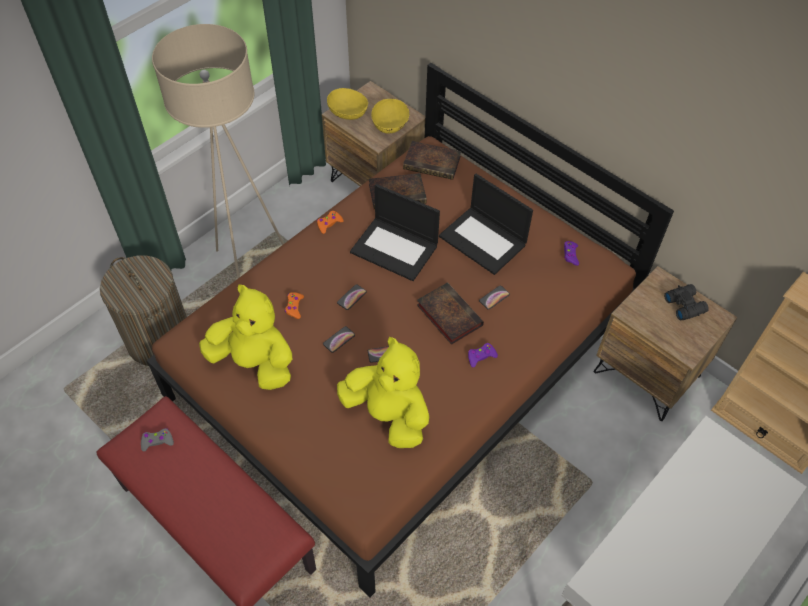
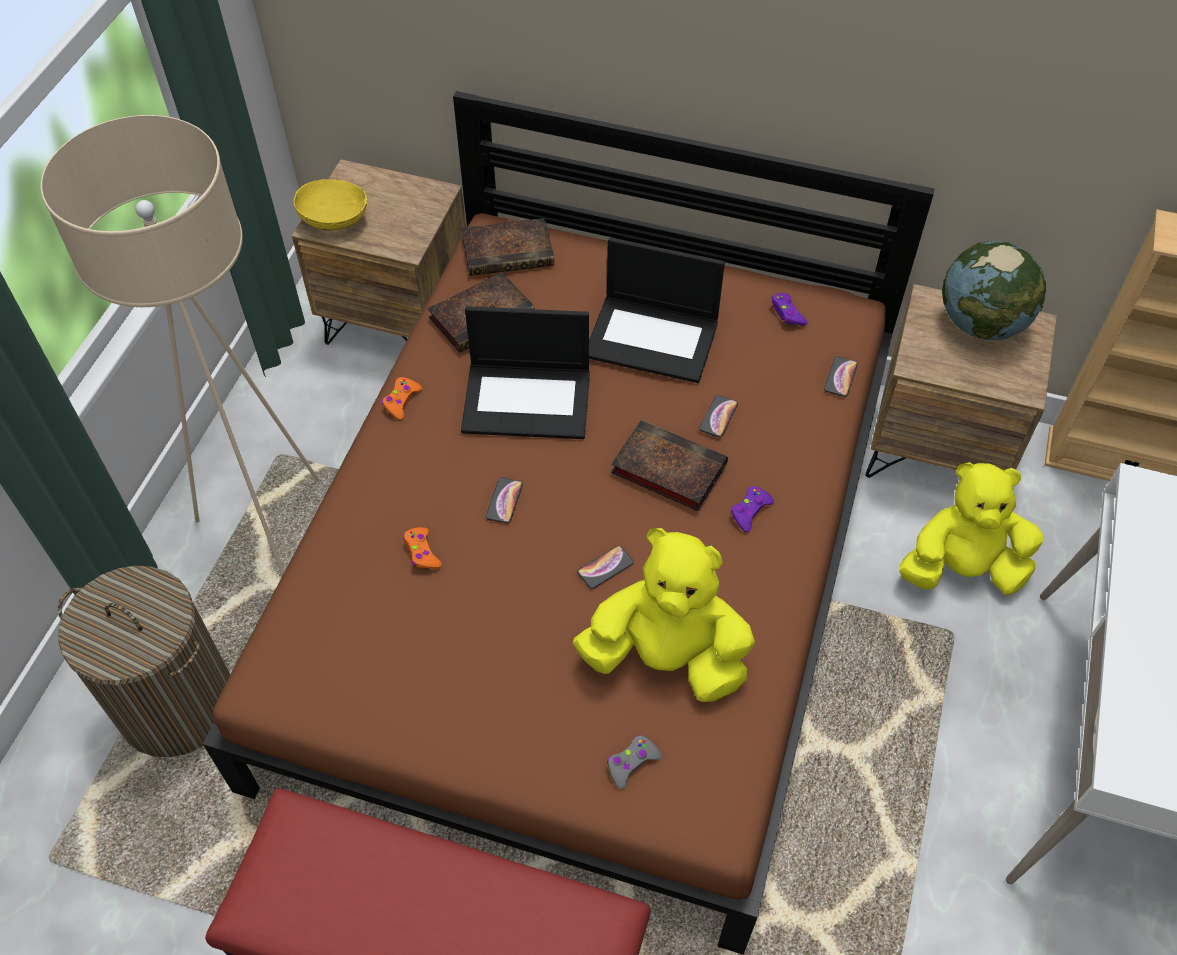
camera: 25 degrees left, 0 degrees up
grey game controller [141,428,174,452] -> grey game controller moved to [607,735,662,789]
yellow plush toy [199,285,292,390] -> yellow plush toy moved to [899,462,1043,595]
phone [323,326,355,353] -> phone moved to [824,356,858,397]
yellow bowl [371,99,410,134] -> none
black binoculars [664,284,709,320] -> globe [942,241,1046,340]

